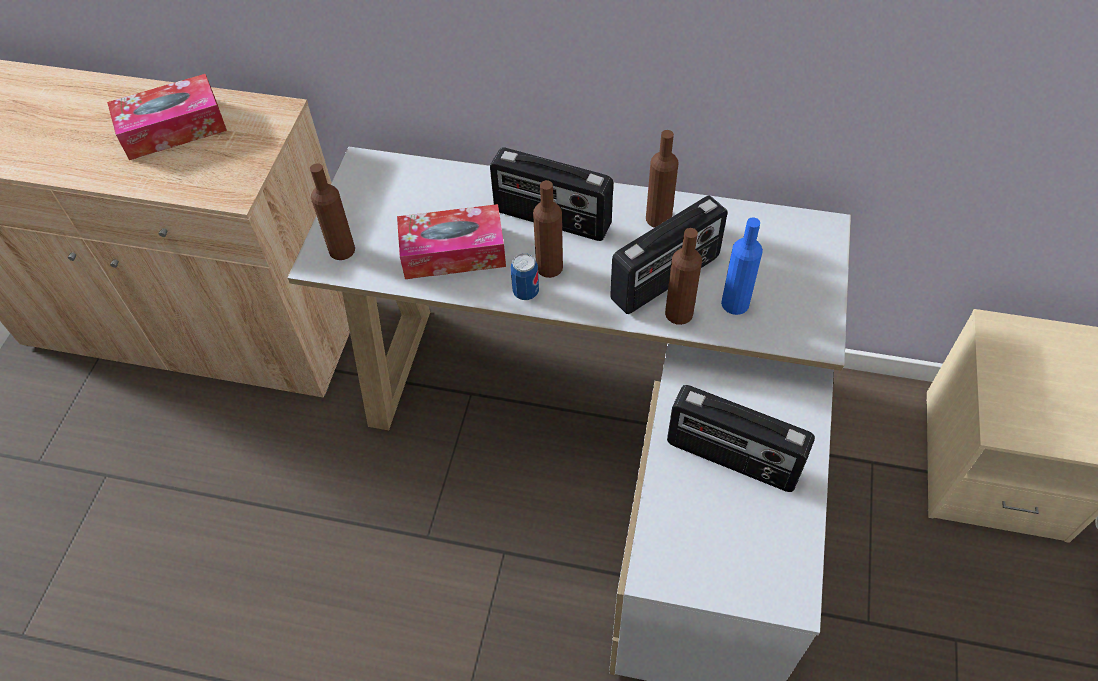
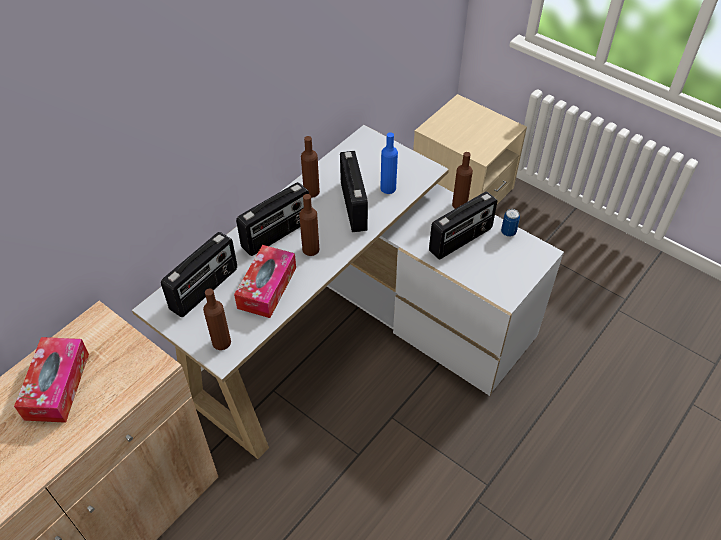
camera: 65 degrees left, 5 degrees down
can [511,253,539,300] -> can moved to [501,209,520,237]
brown bottle [665,228,702,325] -> brown bottle moved to [452,152,473,209]
none -> radio [161,232,237,317]

